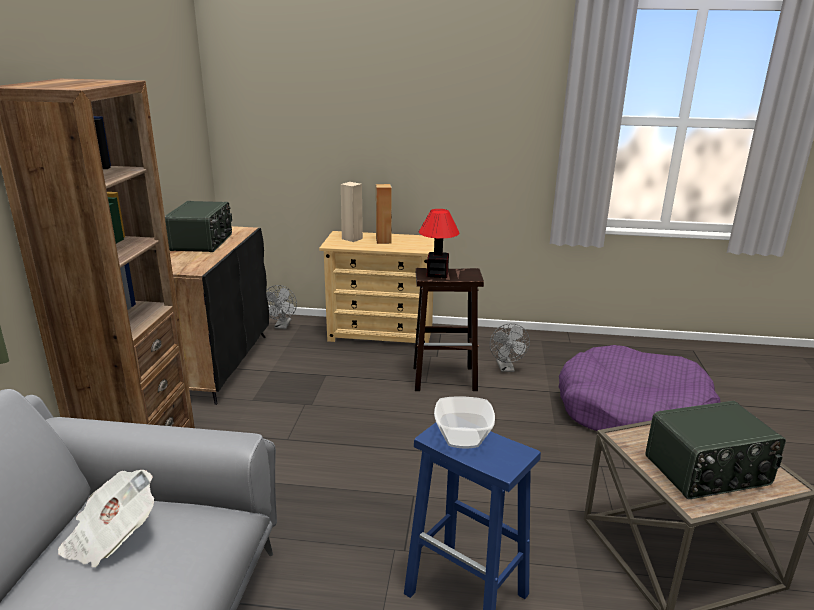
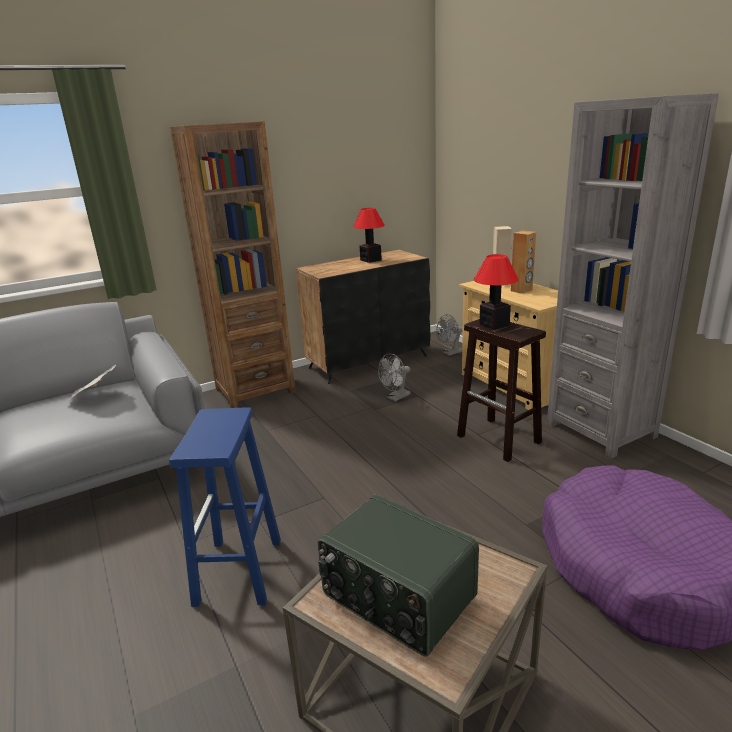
camera: 55 degrees right, 0 degrees up
radio [165,201,232,252] -> table lamp [353,208,385,263]
bowl [434,396,495,449] -> none
grey fan [490,323,530,372] -> grey fan moved to [378,354,411,402]
none -> grey bookcase [547,93,719,458]

